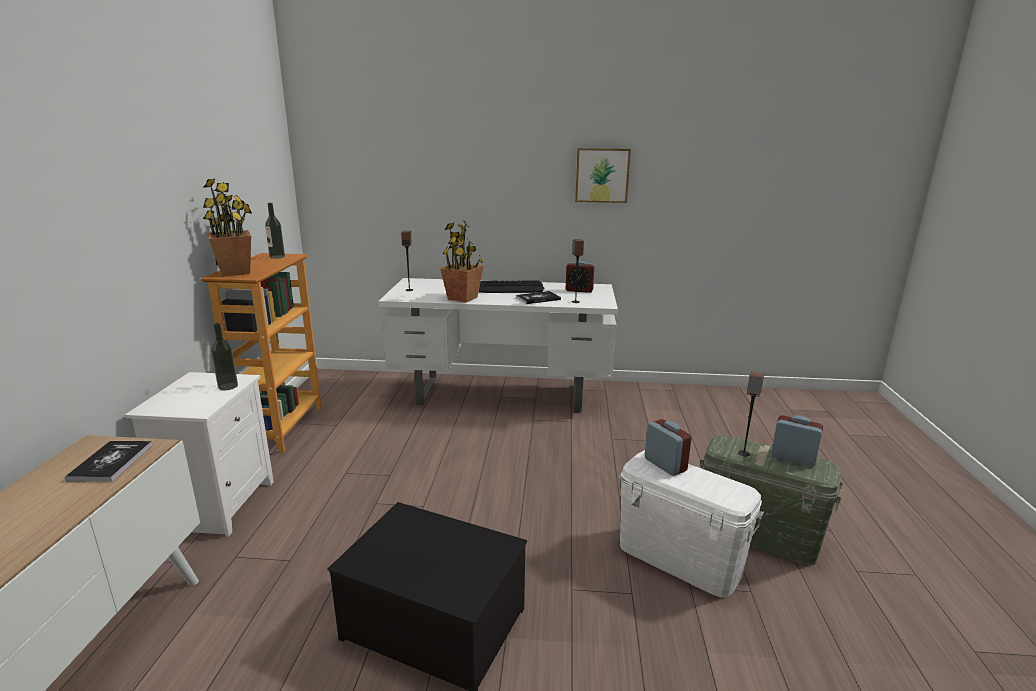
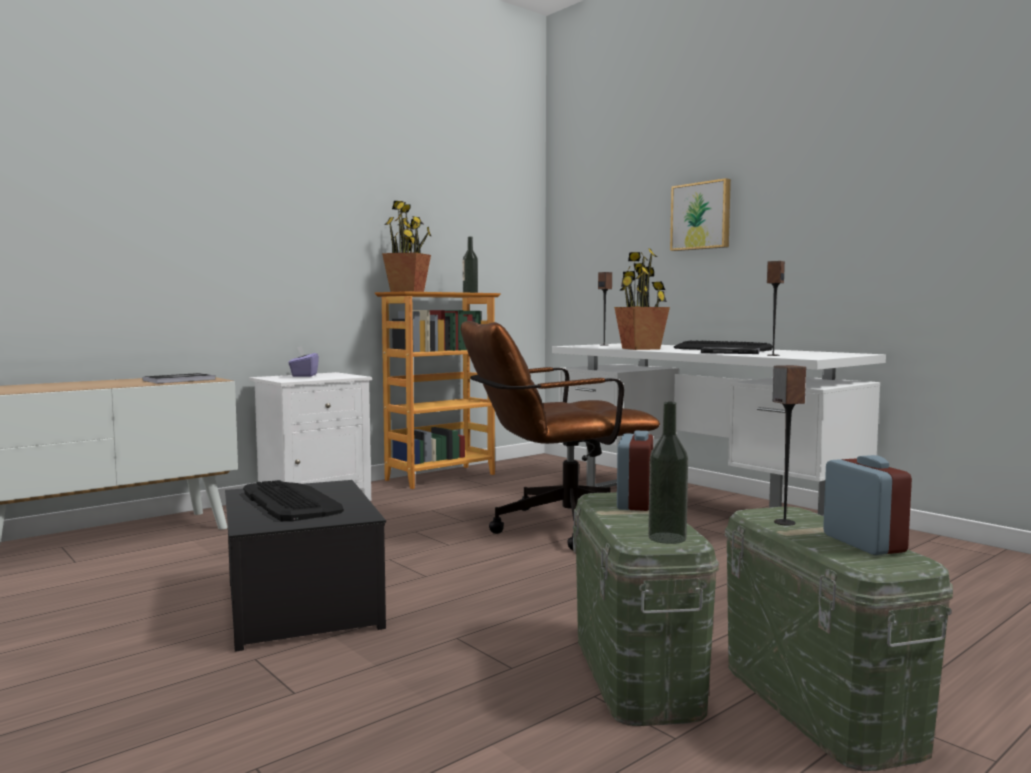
camera: 45 degrees right, 15 degrees down
bottle [211,323,238,390] -> bottle moved to [648,402,688,544]
alarm clock [566,261,595,293] -> none
picture [575,148,631,203] -> picture moved to [670,178,731,251]
white storage box [618,450,764,598] -> green storage box [573,492,719,726]
none -> keyboard [243,480,344,521]
none -> purple tissue box [288,346,319,377]
none -> brown office chair [461,321,660,550]

